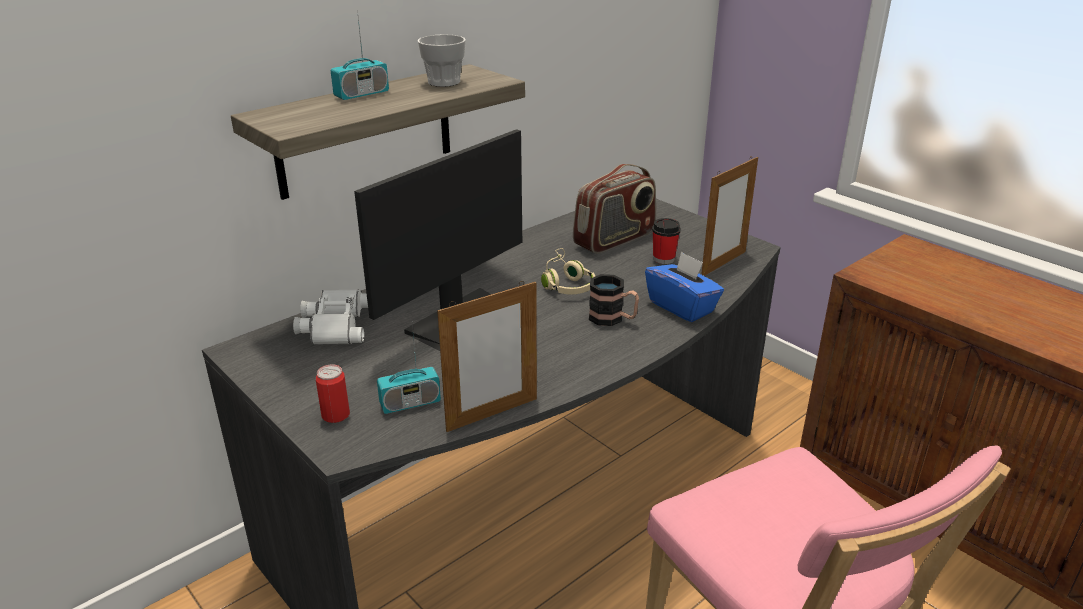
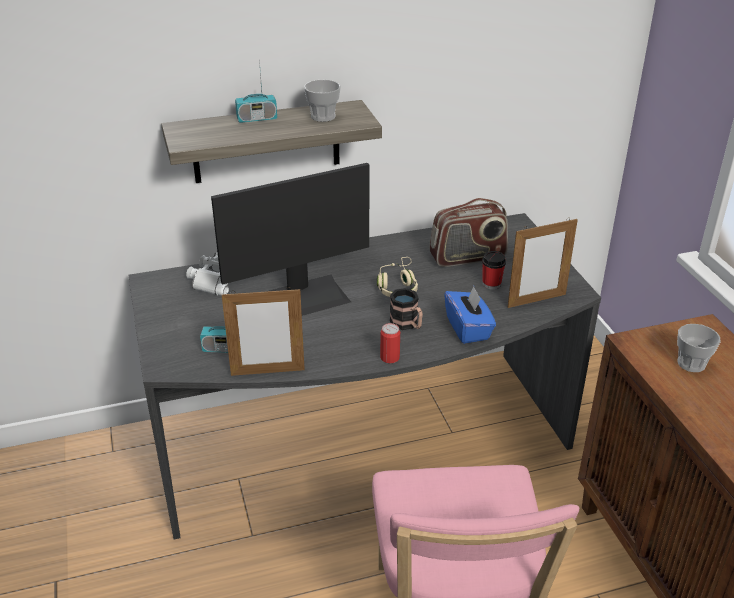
camera: 25 degrees right, 5 degrees up
can [316,365,350,423] -> can moved to [380,323,400,363]
none -> cup [677,324,721,372]

